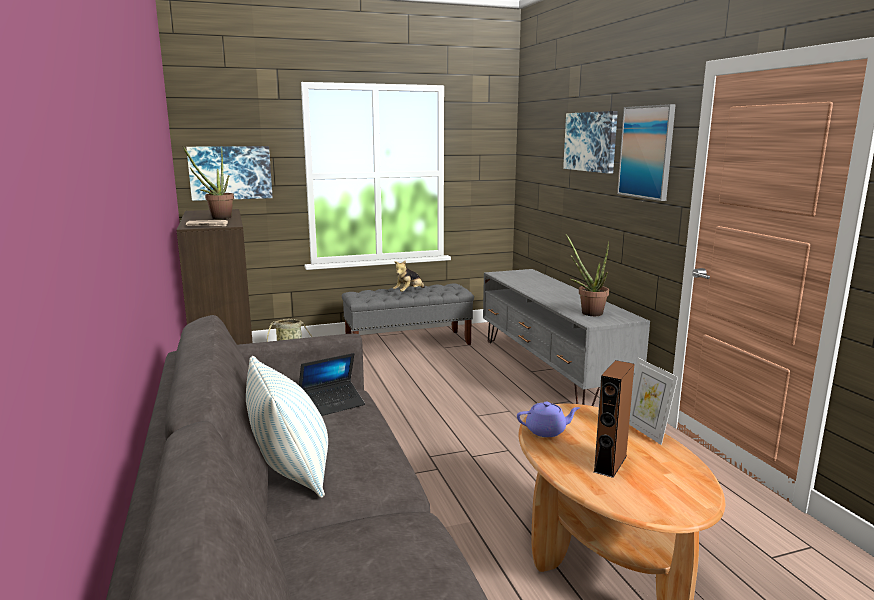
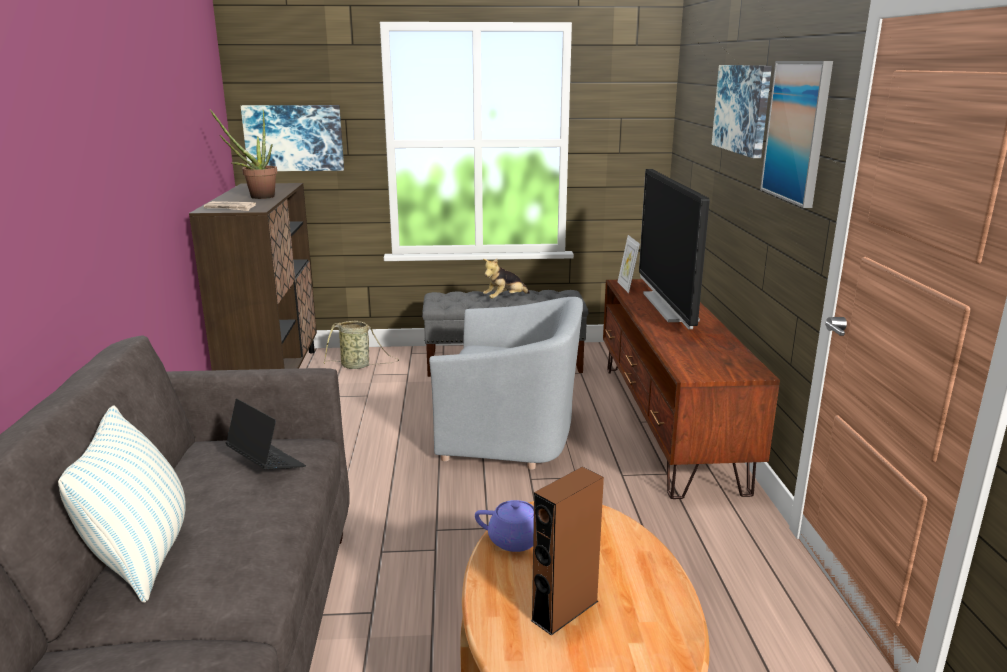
camera: 15 degrees right, 5 degrees up
laptop [299,353,365,416] -> laptop turned 120 degrees counterclockwise [226,399,306,470]
grey tv stand [483,269,650,406] -> brown tv stand [603,279,780,499]
potted plant [566,234,609,316] -> none
picture frame [629,358,678,445] -> picture frame moved to [618,235,640,293]
none -> grey armchair [429,297,583,470]
none -> television [639,169,710,329]

